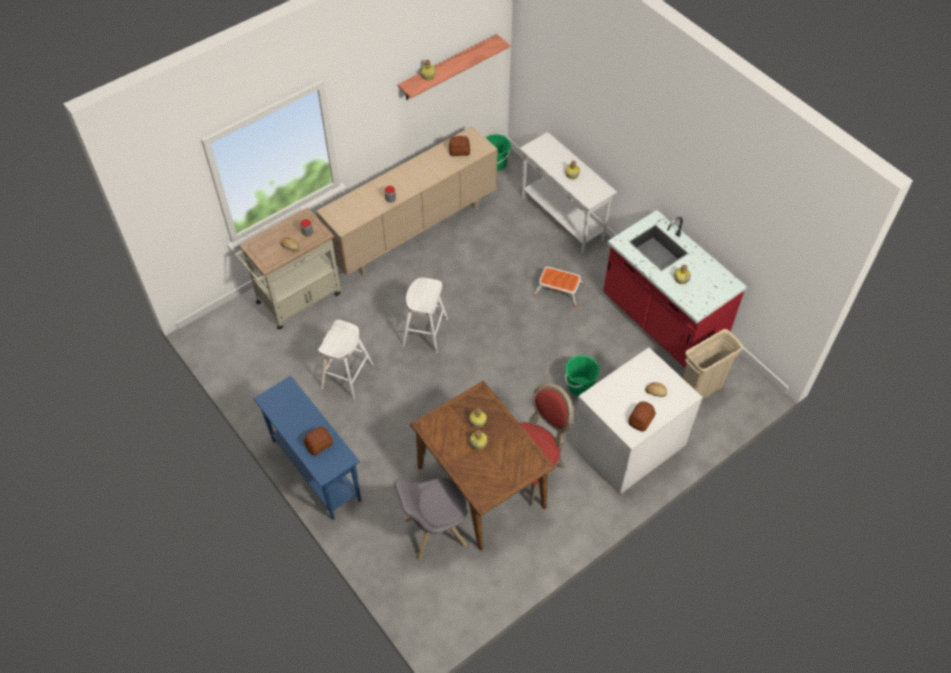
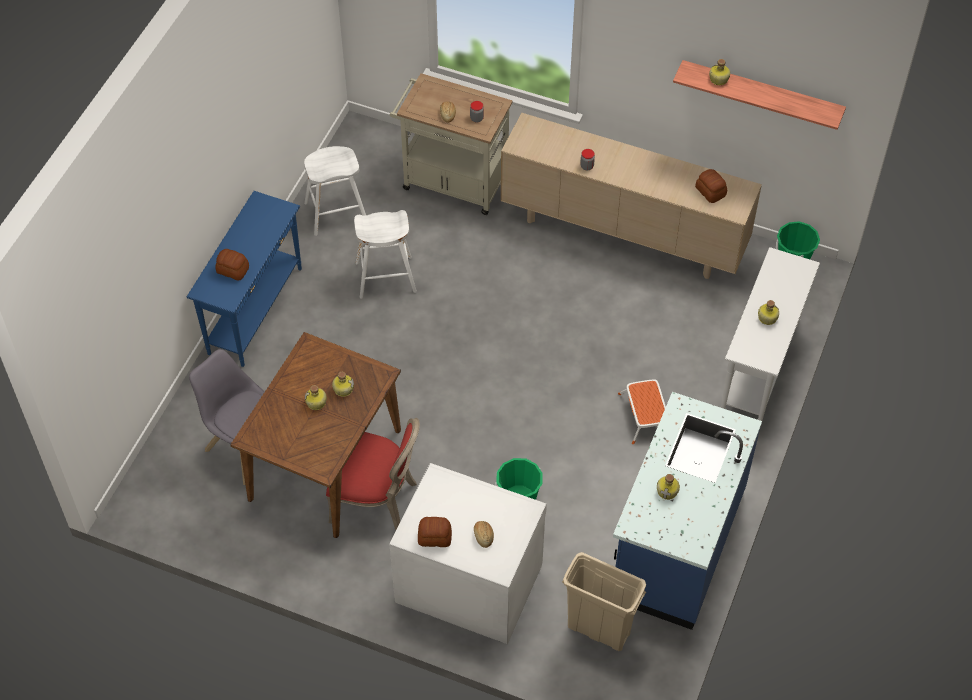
camera: 60 degrees right, 0 degrees up
white stool [402,278,448,353] -> white stool moved to [304,146,366,236]
red counter [603,210,747,368] -> blue counter [613,392,762,630]

